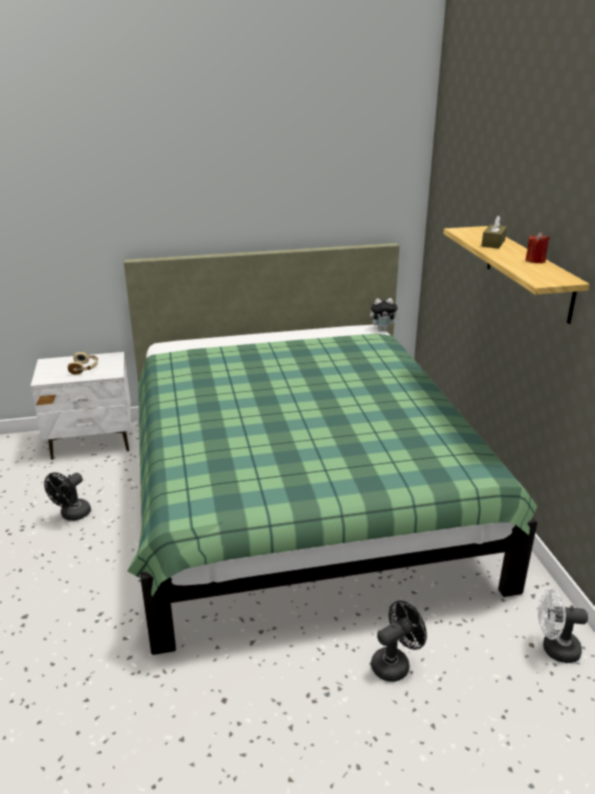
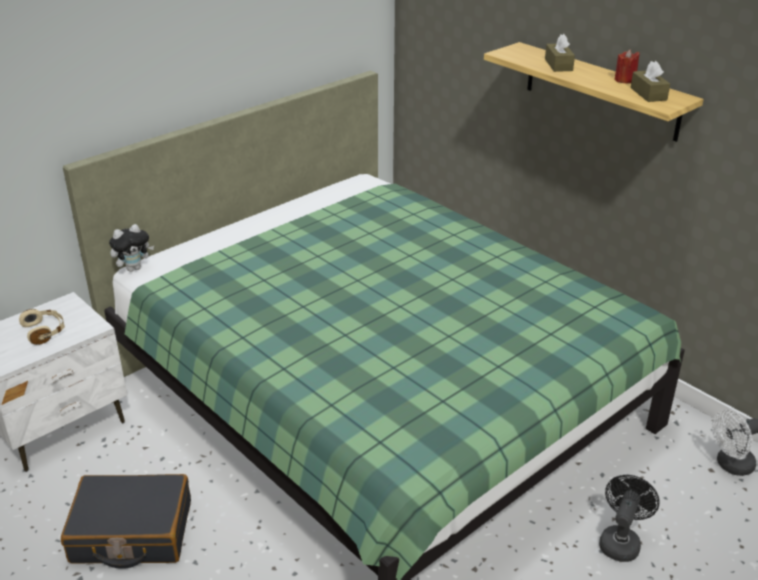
camera: 30 degrees left, 5 degrees up
black fan [44,473,91,521] -> black suitcase [61,474,191,569]
plush toy [370,298,400,331] -> plush toy moved to [109,224,154,272]
none -> brown tissue box [630,61,670,102]

